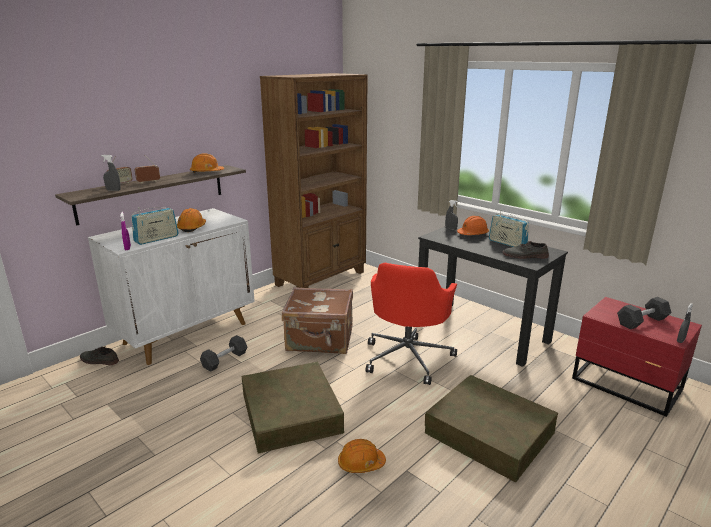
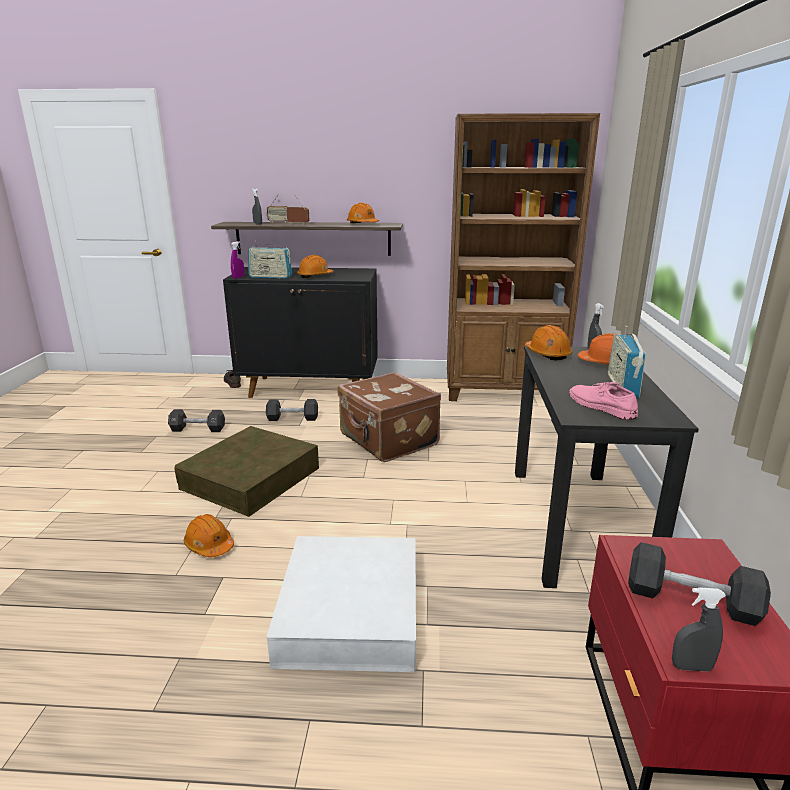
camera: 50 degrees right, 0 degrees up
white cabinet [88,208,255,365] -> black cabinet [223,267,378,398]
red office chair [365,263,457,385] -> none
brown storage box [425,375,558,482] -> white storage box [267,536,416,672]
grey shoe [502,241,549,259] -> pink shoe [569,382,638,420]
none -> black dumbbell [168,409,225,432]
none -> orange hard hat [525,325,572,360]

